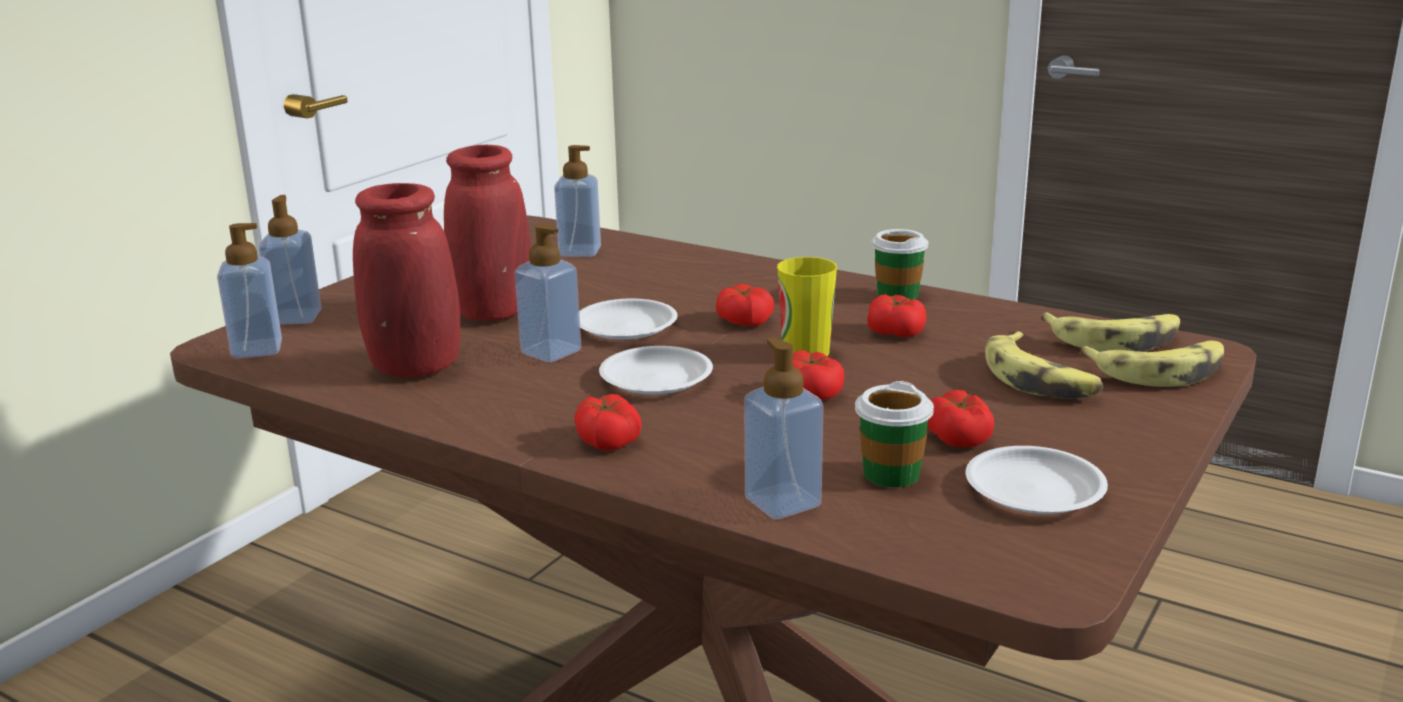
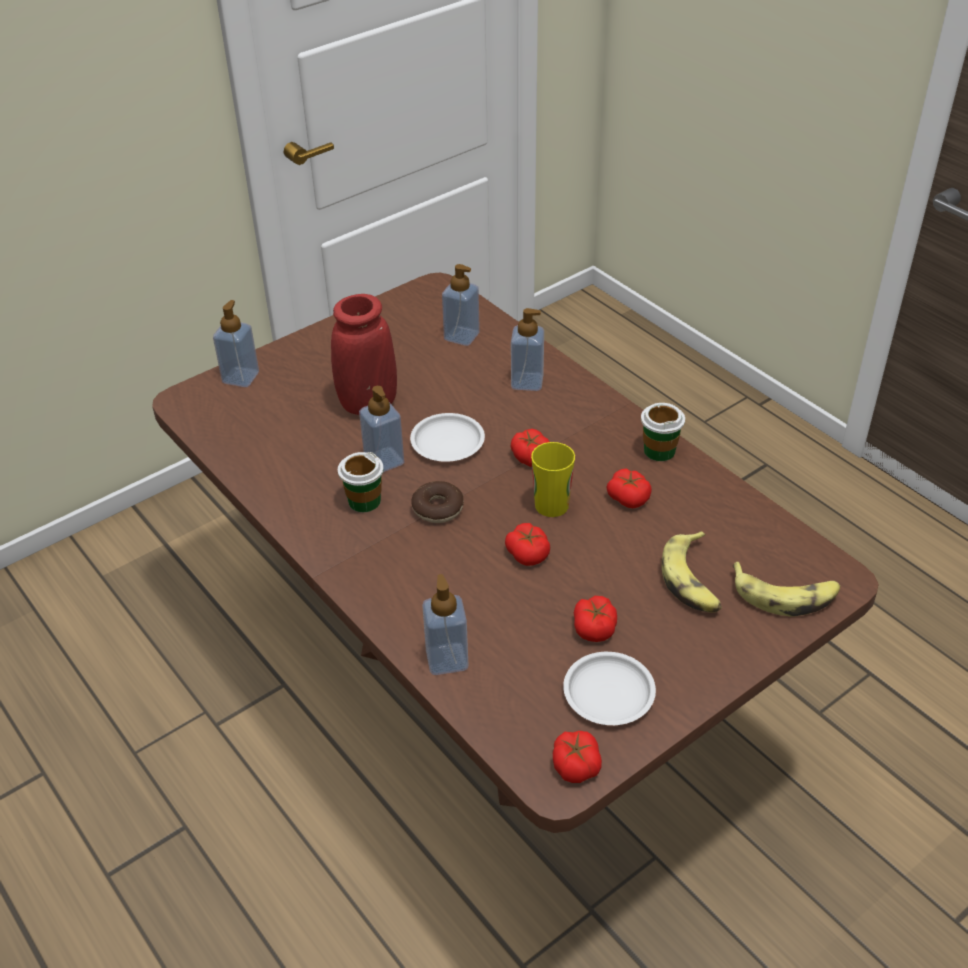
camera: 20 degrees right, 20 degrees up
soap dispenser [217,223,282,359] -> soap dispenser moved to [511,308,544,391]
red vase [353,183,460,377] -> none
tomato [574,394,642,451] -> tomato moved to [553,731,602,783]
white plate [599,346,713,394] -> donut [411,481,464,523]
cup [855,381,934,488] -> cup moved to [338,452,384,512]
banana [1041,312,1180,352] -> none

